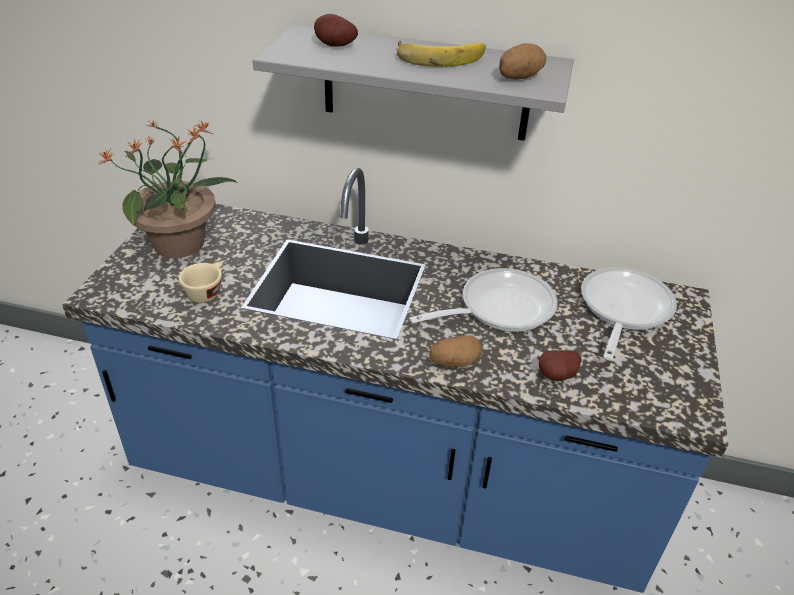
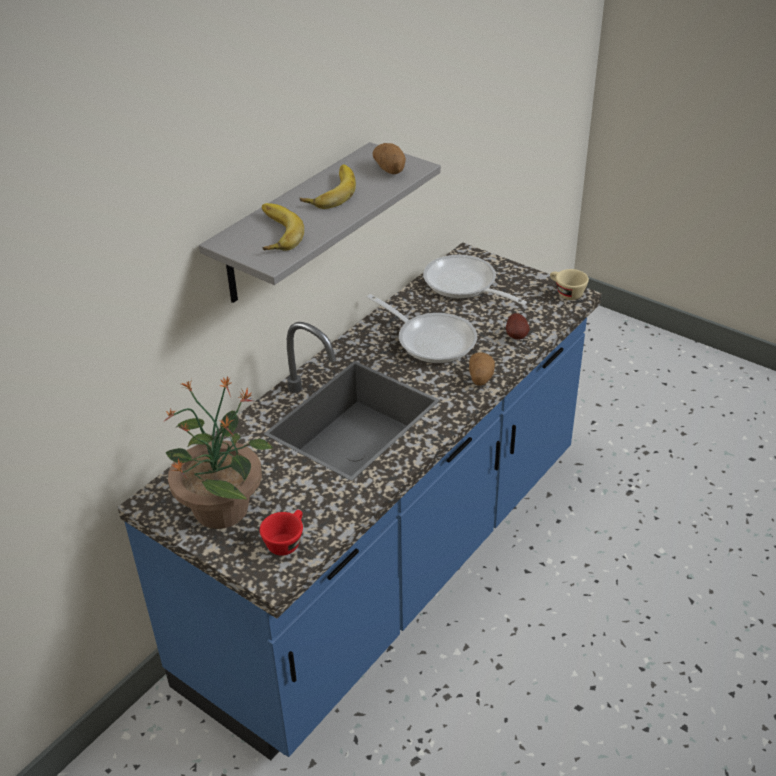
camera: 65 degrees left, 0 degrees up
beige cup [179,262,223,303] -> beige cup moved to [550,269,589,300]
potato [314,14,358,46] -> banana [262,203,304,251]
frying pan [409,268,558,332] -> frying pan turned 135 degrees clockwise [367,294,477,363]
none -> red cup [260,510,303,556]

